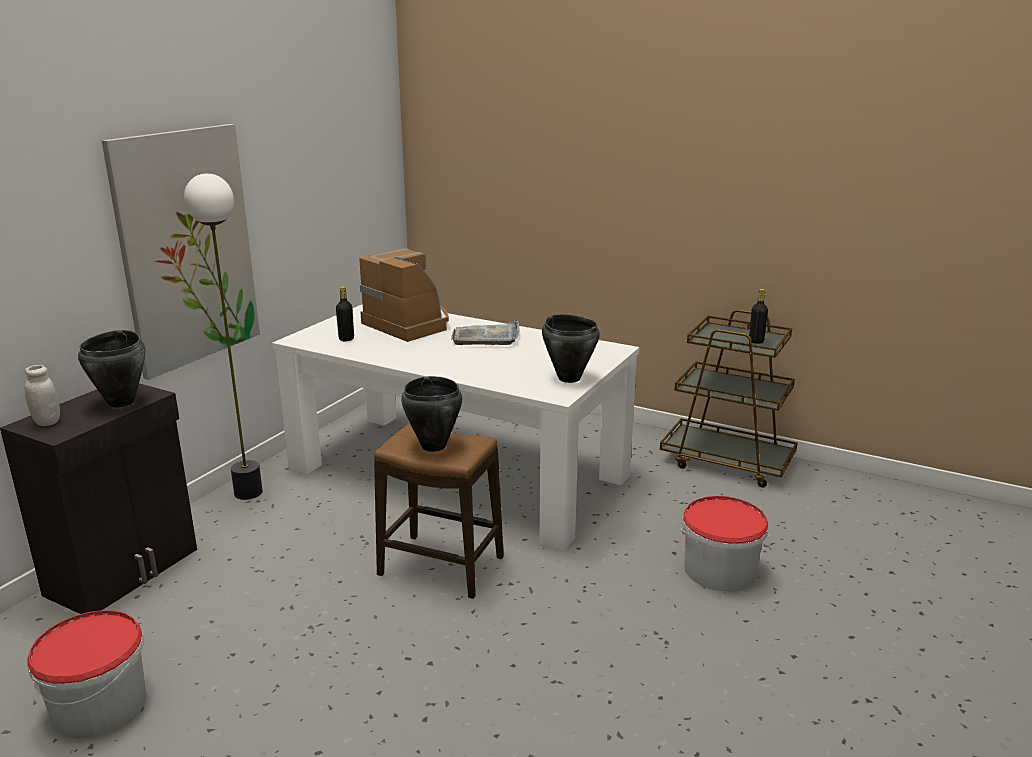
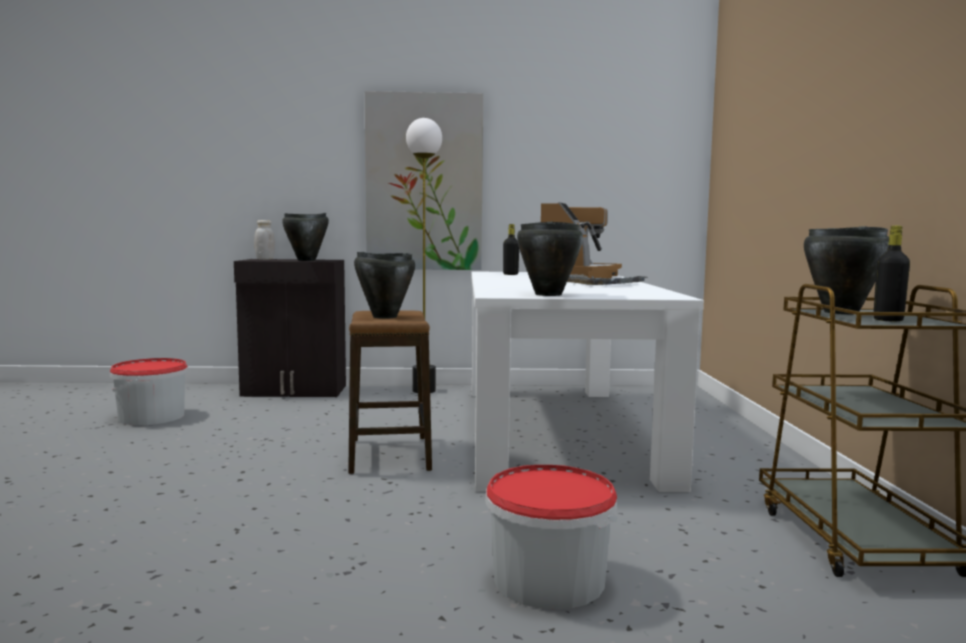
camera: 60 degrees right, 15 degrees down
none -> black cooking pot [804,226,889,314]

